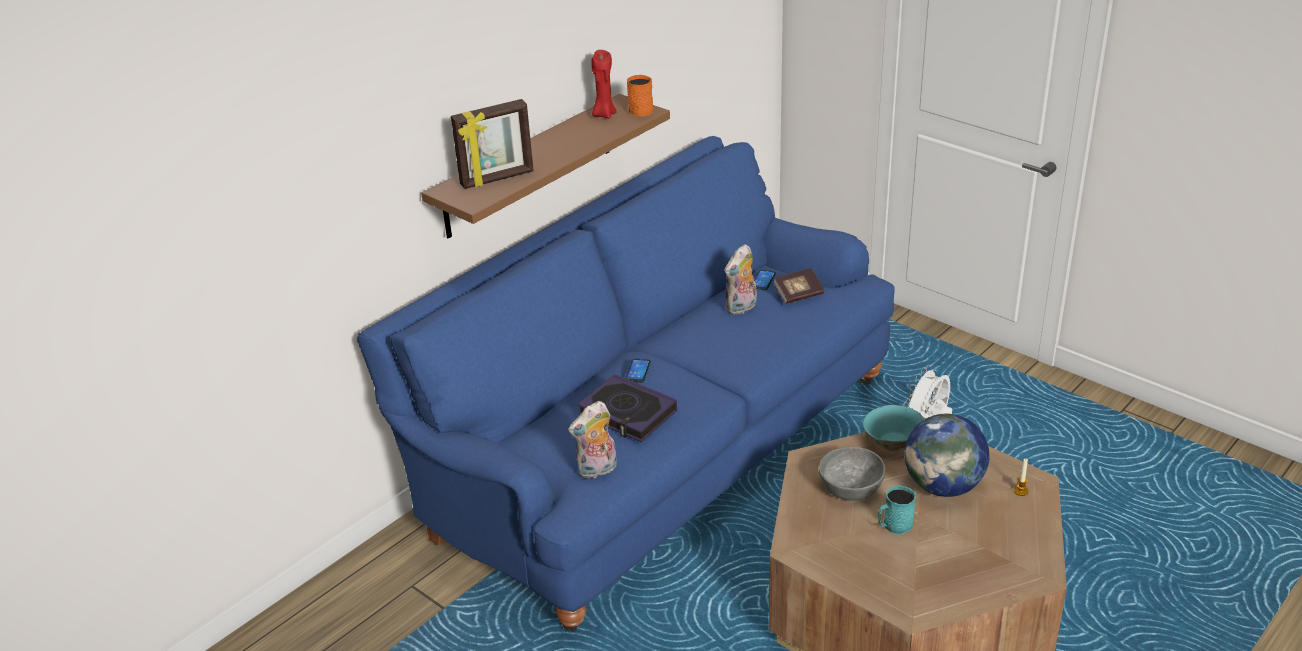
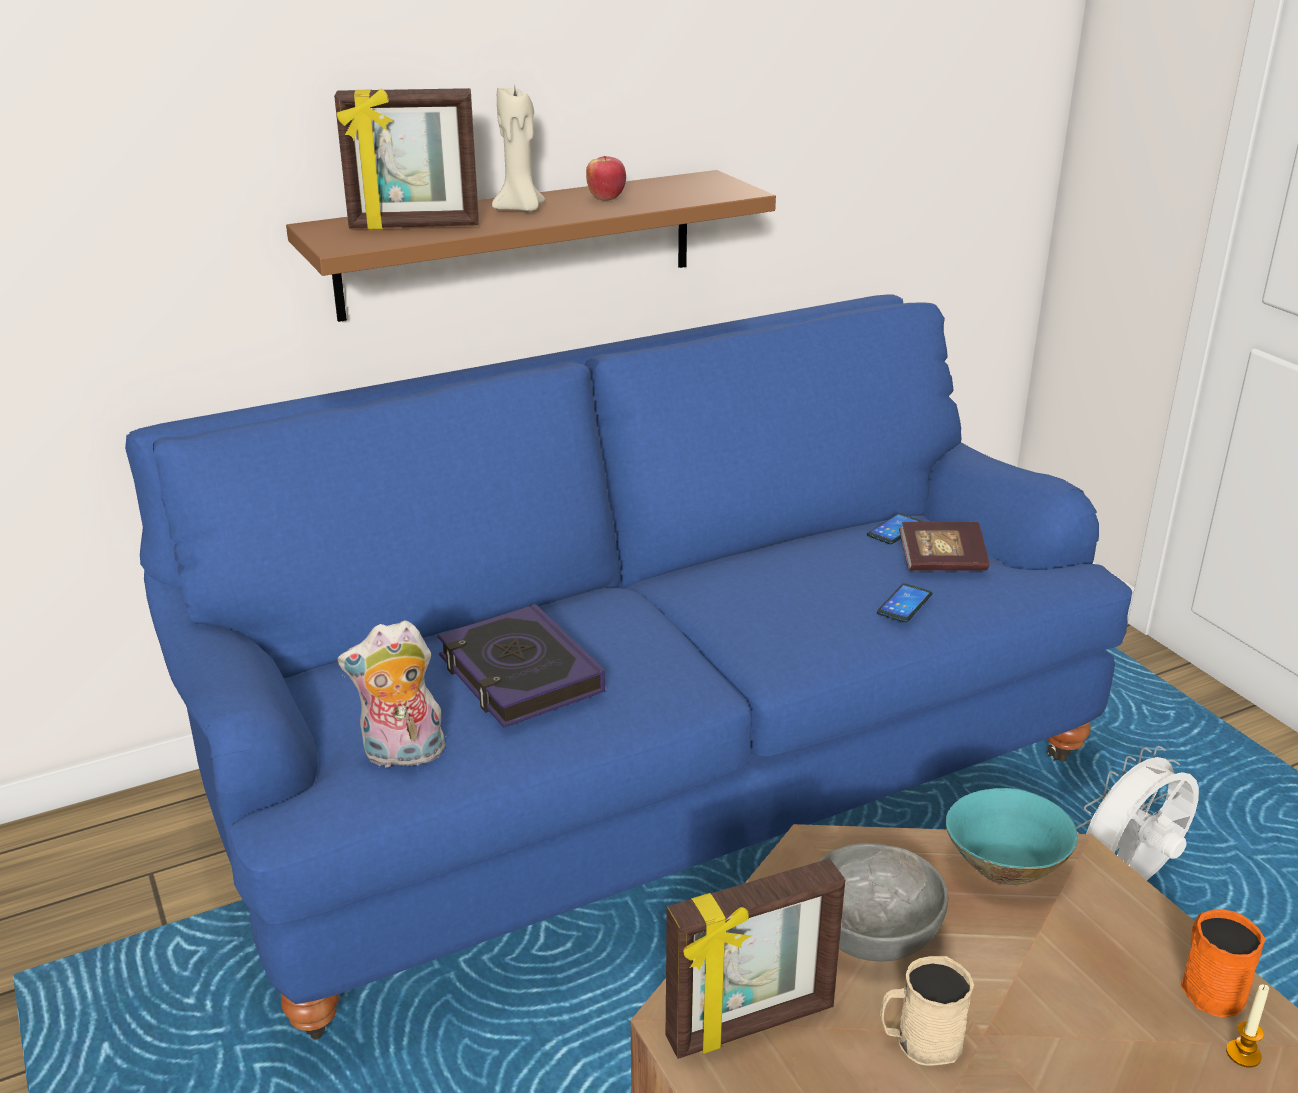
camera: 20 degrees right, 5 degrees down
red candle [591,50,617,119] -> none
phone [626,358,651,383] -> phone moved to [877,583,932,623]
orange mug [627,75,653,117] -> orange mug moved to [1181,909,1265,1017]
plush toy [725,244,757,314] -> none
turquoise mug [878,485,916,535] -> beige mug [880,956,974,1066]
globe [905,414,989,497] -> none
none -> beige candle [492,88,545,211]
none -> apple [586,156,626,201]
none -> picture frame [666,859,845,1059]

